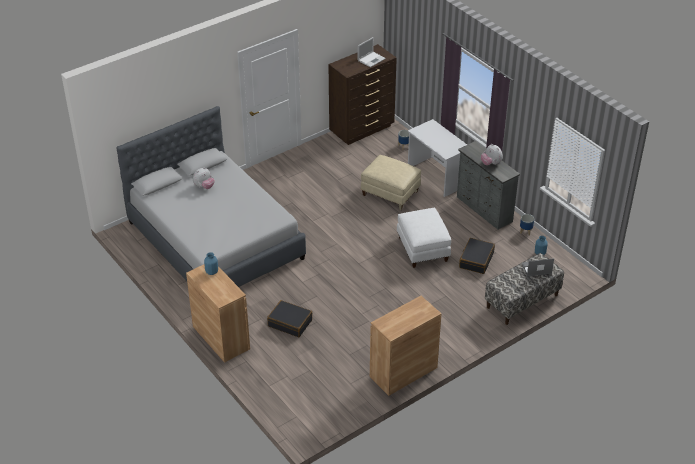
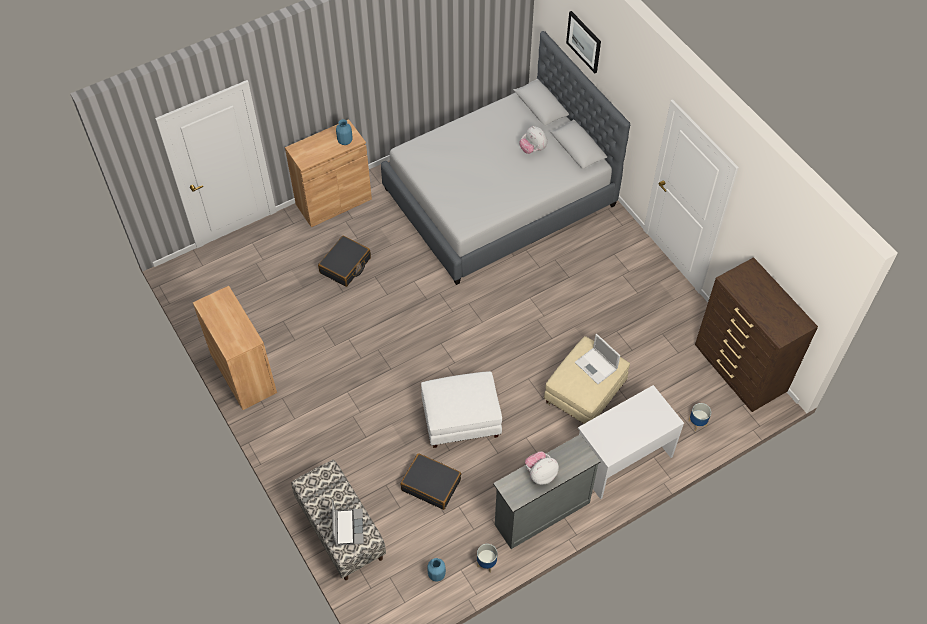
camera: 95 degrees right, 15 degrees up
laptop [358,37,386,67] -> laptop moved to [575,334,620,384]
none -> picture [566,11,601,73]

